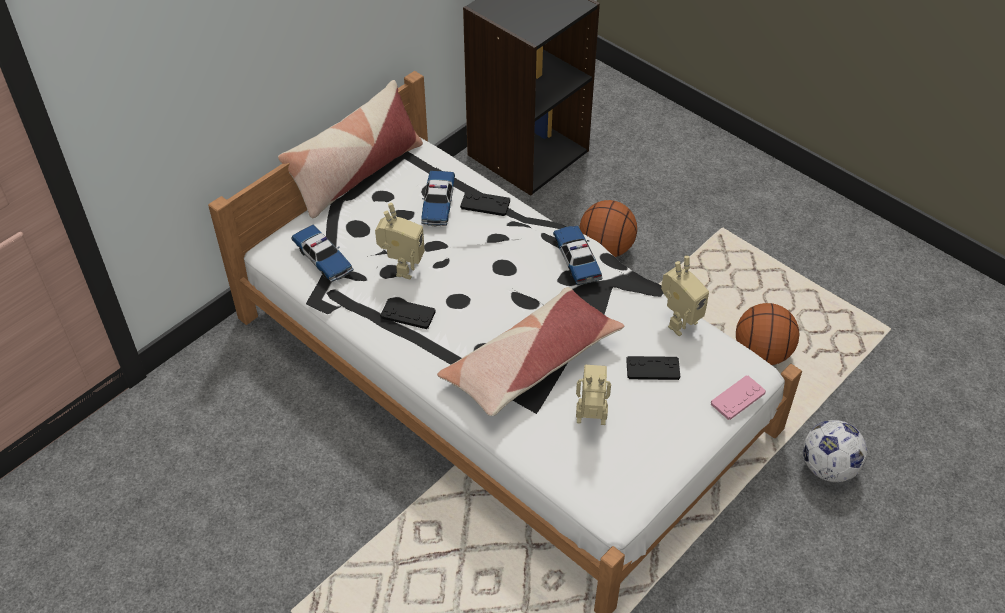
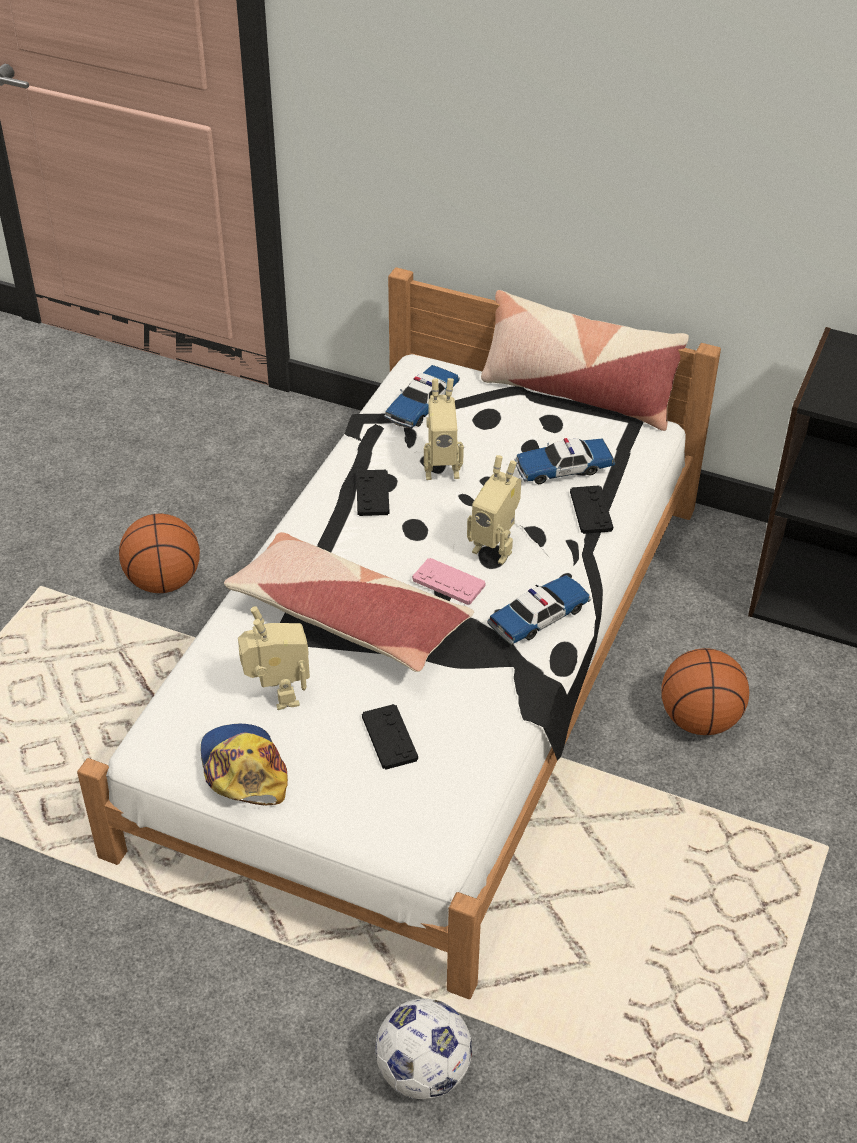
camera: 70 degrees right, 5 degrees down
toy robot [661,256,709,336] -> toy robot moved to [467,455,521,565]
pink game controller [711,375,766,420] -> pink game controller moved to [412,558,485,605]
basketball [736,303,799,365] -> basketball moved to [119,513,200,593]
none -> cap [201,724,288,805]

